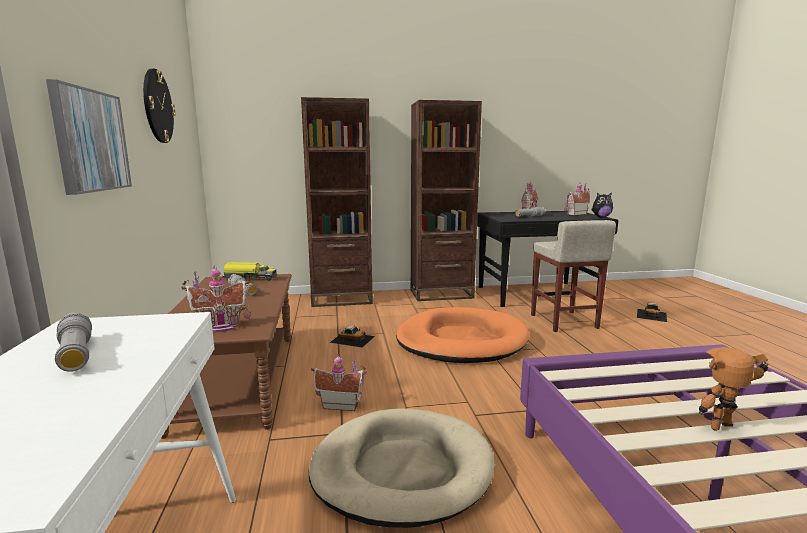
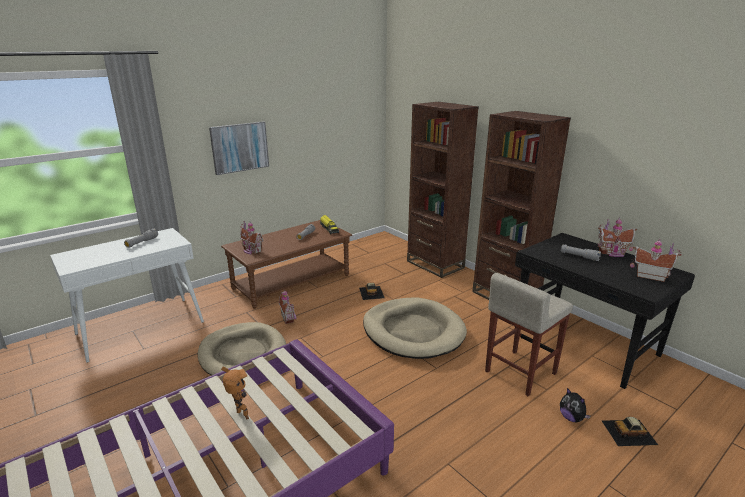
camera: 60 degrees right, 10 degrees up
wall clock [143,69,176,143] -> none
orange dog bed [396,307,529,363] -> beige dog bed [363,297,467,359]
plush toy [591,193,613,218] -> plush toy moved to [560,388,591,422]

